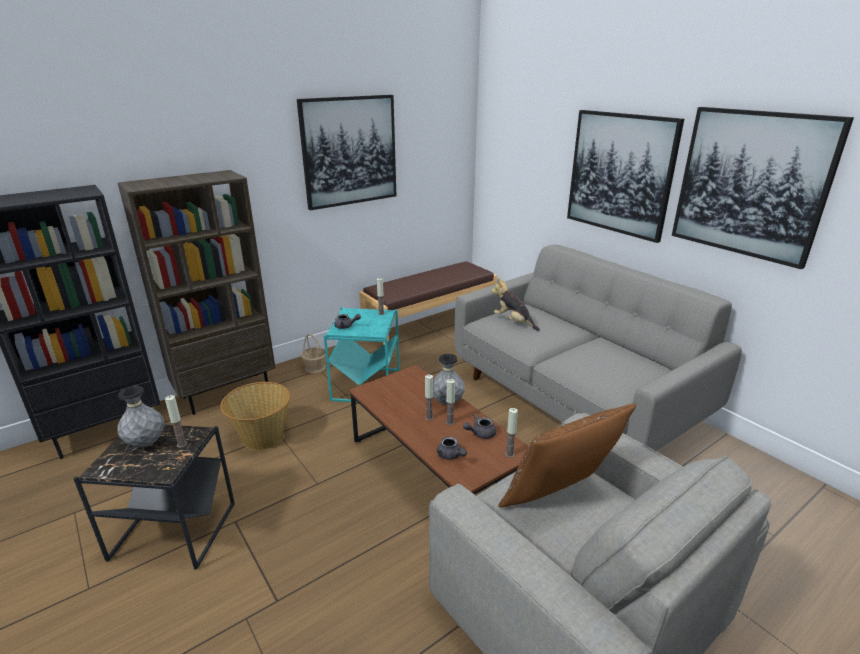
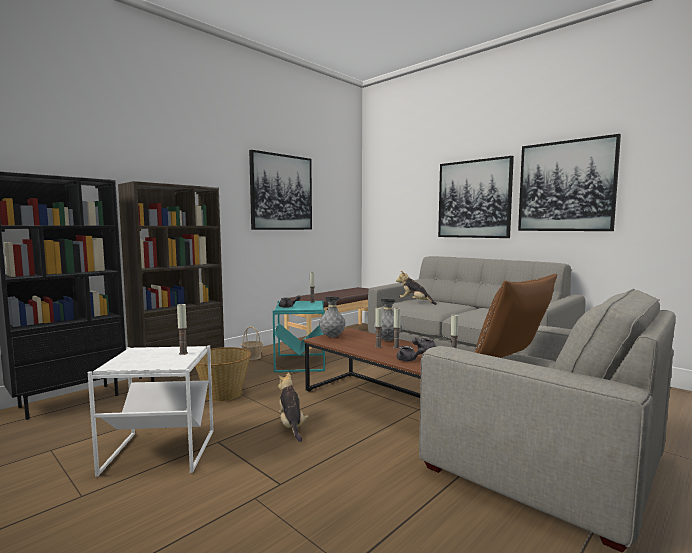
camera: 10 degrees left, 20 degrees down
black side table [74,424,235,570] -> white side table [88,346,213,477]
grey vase [117,386,164,447] -> grey vase moved to [319,296,346,337]
none -> plush toy [278,373,308,442]

